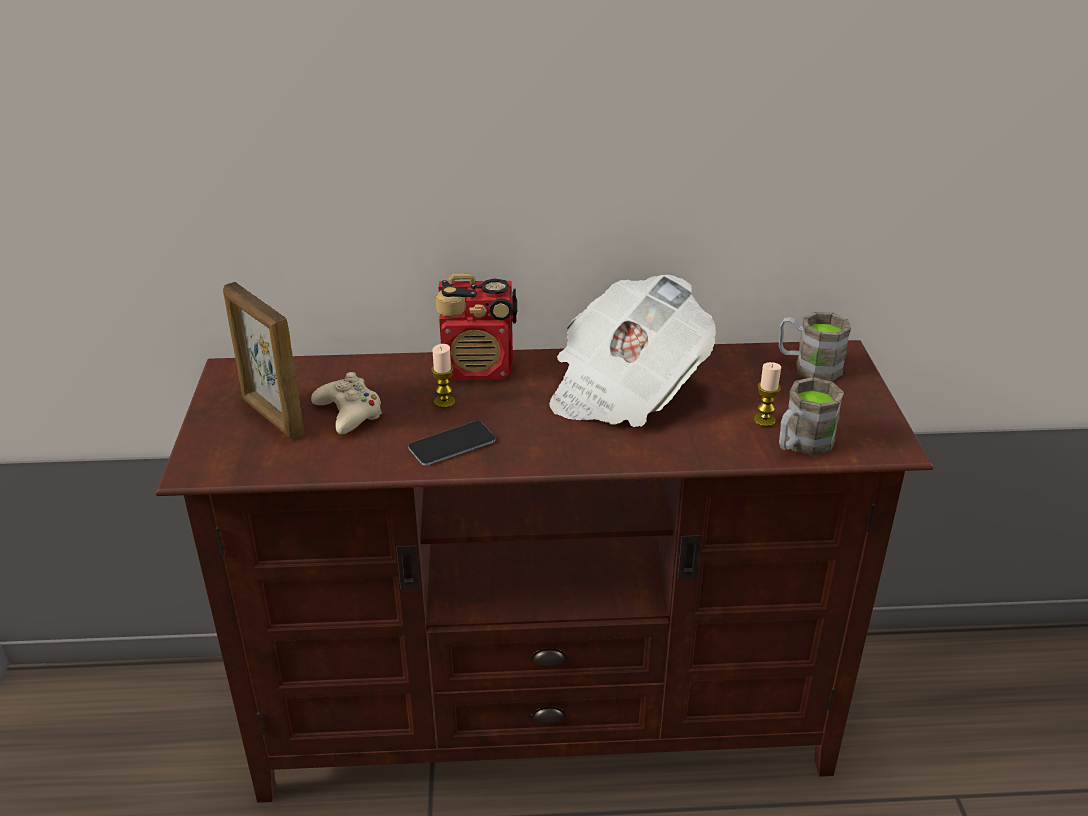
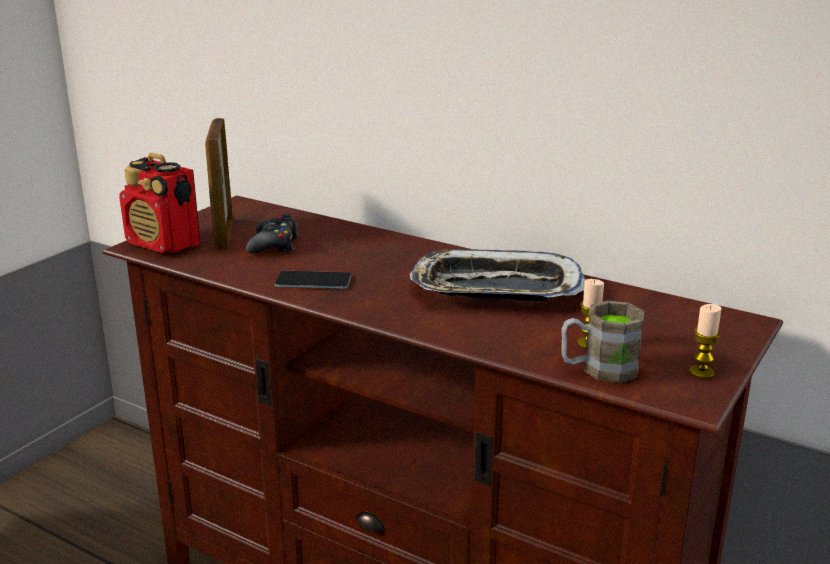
camera: 35 degrees right, 10 degrees down
beige game controller [311,372,383,434] -> black game controller [246,213,299,254]
candle [431,344,455,408] -> candle moved to [689,304,722,379]
radio [435,274,517,380] -> radio moved to [119,152,200,253]
newspaper [549,275,716,427] -> tray [409,249,586,301]
brown mug [779,312,851,381] -> none

